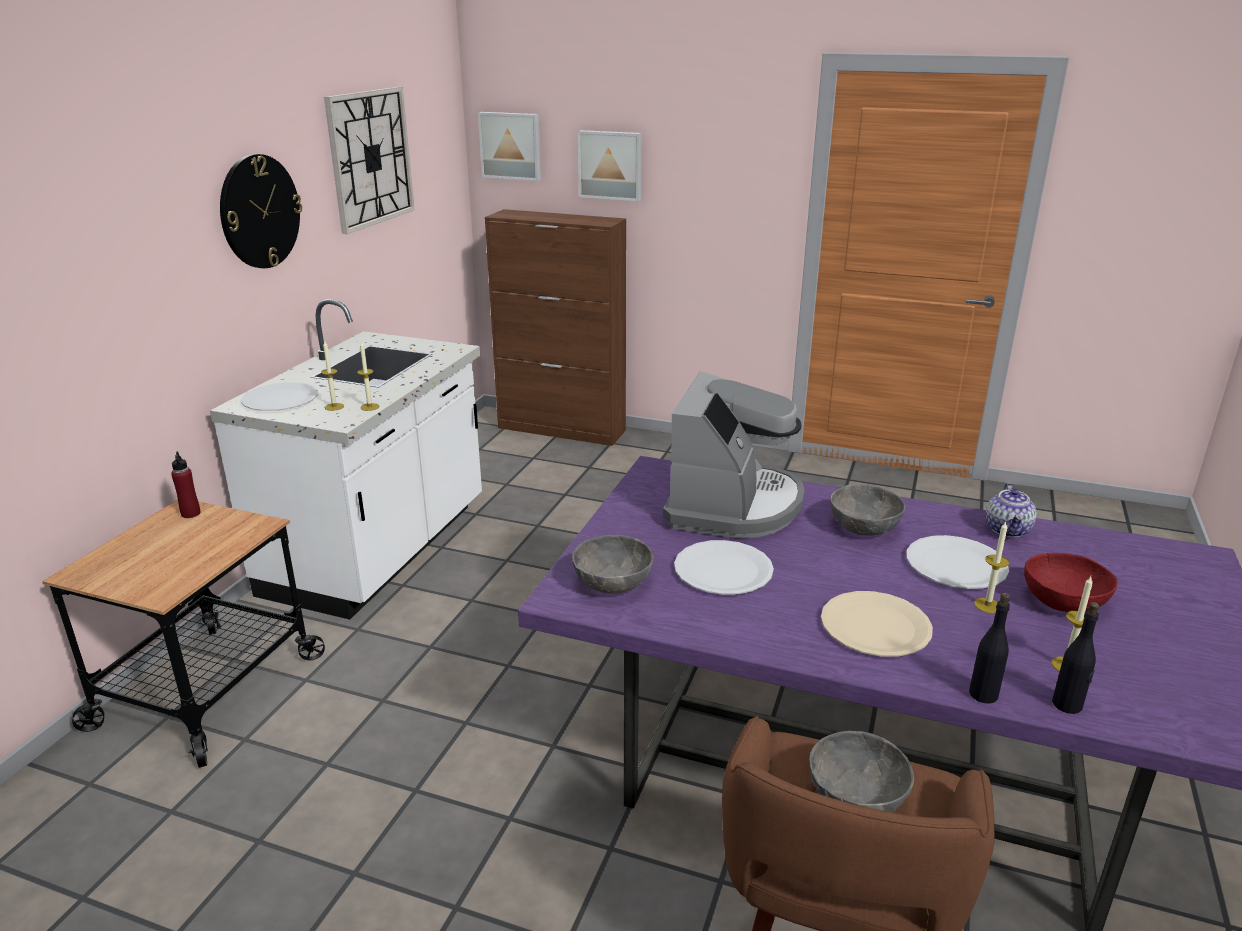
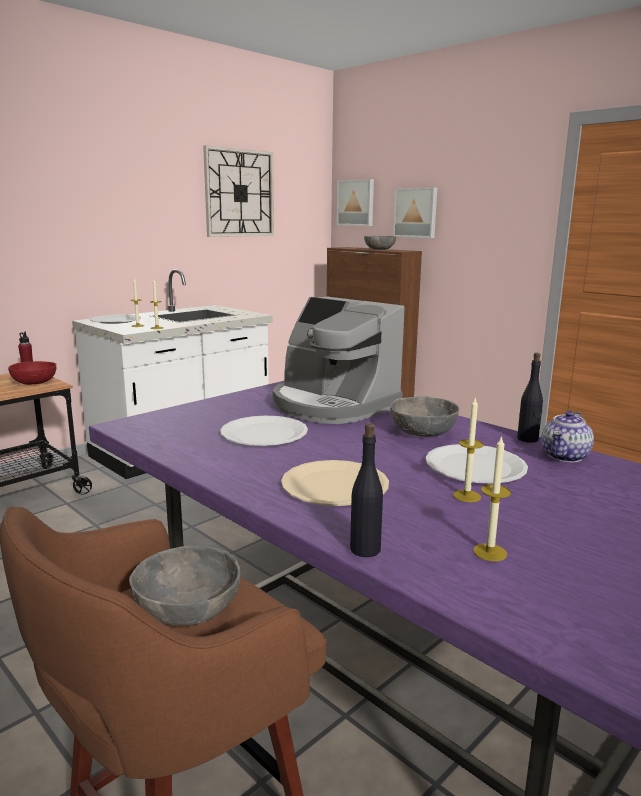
camera: 25 degrees right, 10 degrees down
wall clock [220,154,302,268] -> none
grey bowl [572,535,653,594] -> grey bowl moved to [364,236,396,250]
coffee machine [663,371,804,538] -> coffee machine turned 90 degrees clockwise [273,297,404,424]
red bowl [1024,553,1118,612] -> red bowl moved to [8,361,56,385]
black bottle [1052,602,1099,714] -> black bottle moved to [517,353,543,443]

